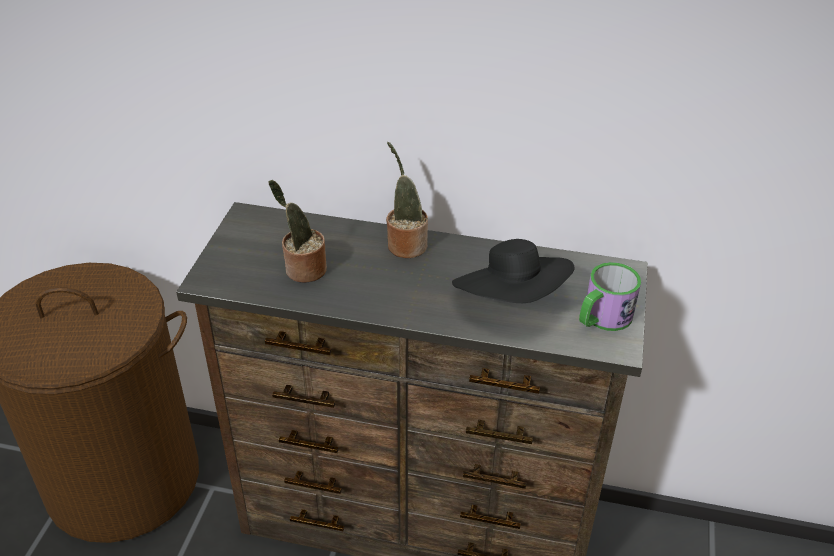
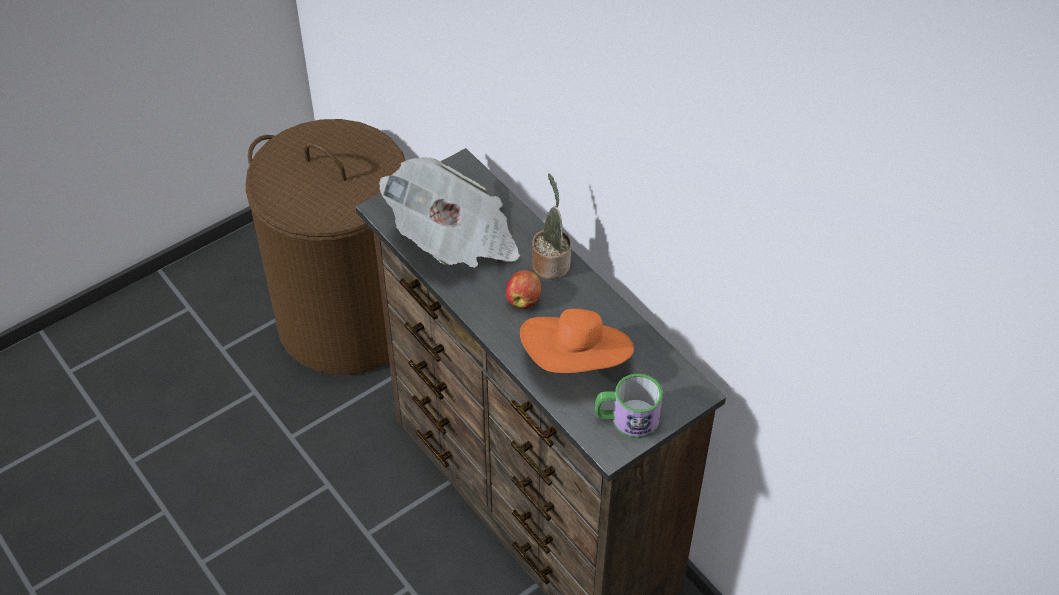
camera: 40 degrees right, 10 degrees up
potted plant [268,180,327,283] -> newspaper [379,157,520,268]
black hat [452,239,574,303] -> orange hat [520,309,634,373]
none -> apple [506,270,541,308]

